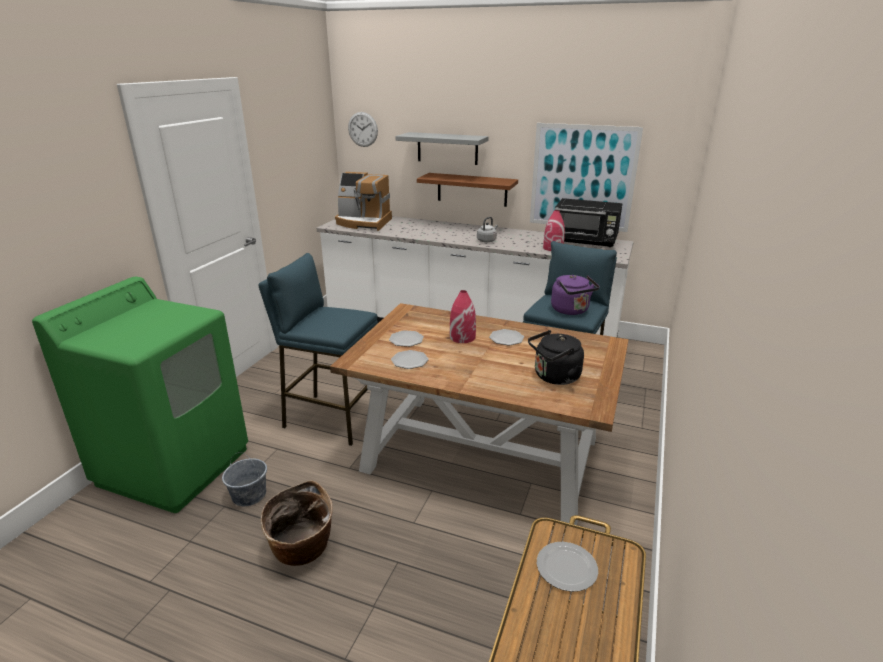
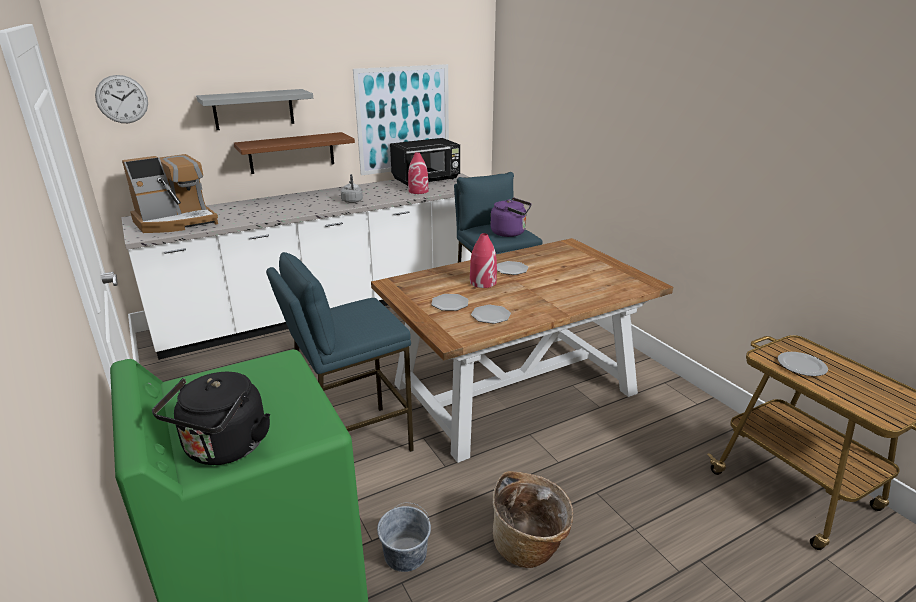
camera: 50 degrees left, 0 degrees up
black kettle [528,330,584,385] -> black kettle moved to [152,372,270,465]

